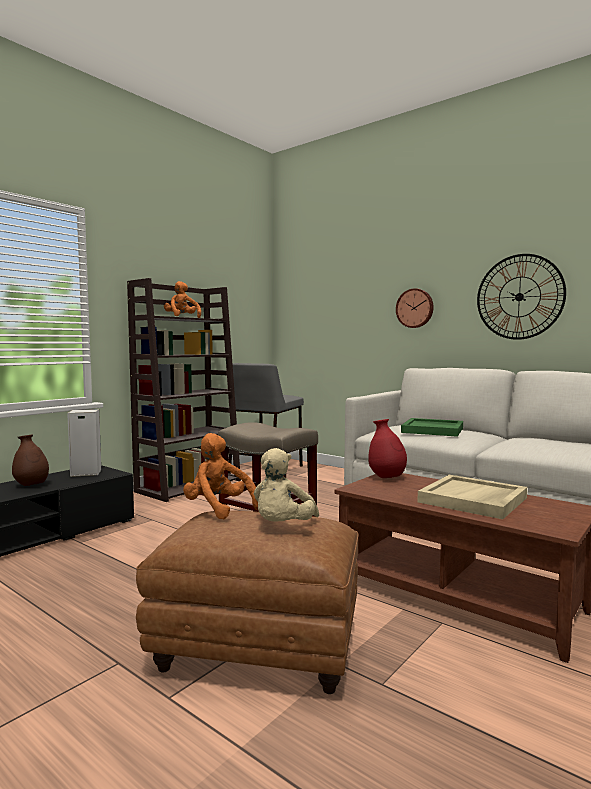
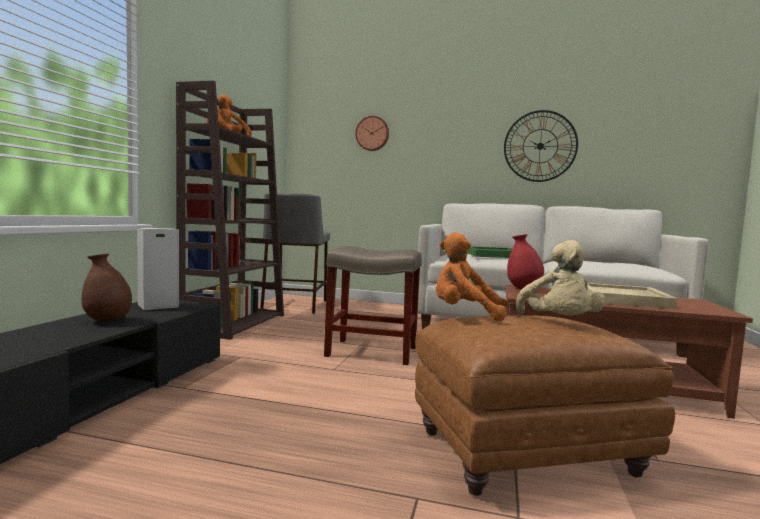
camera: 25 degrees left, 0 degrees up
wall clock [396,288,434,328] -> wall clock moved to [355,116,389,151]

